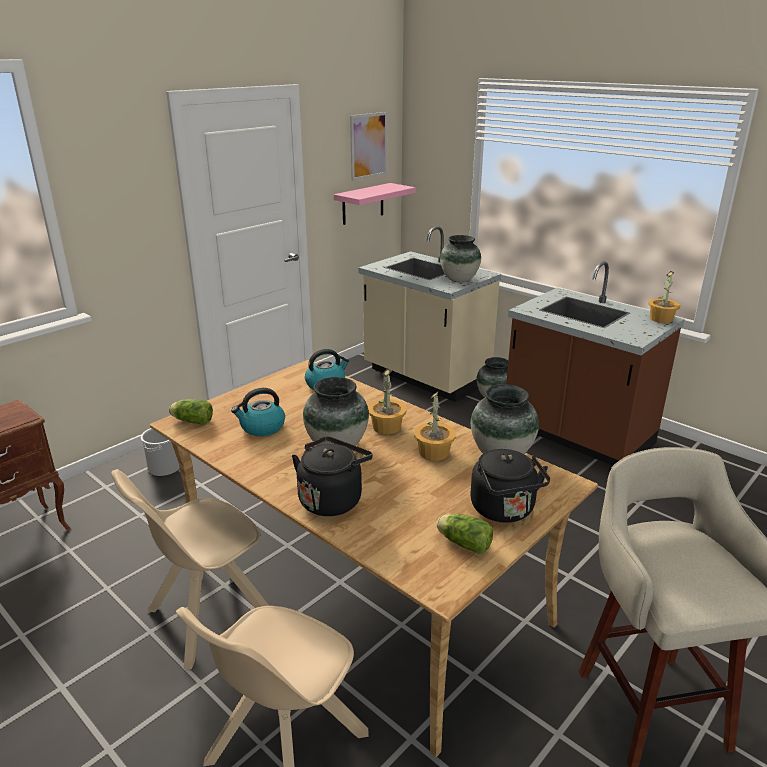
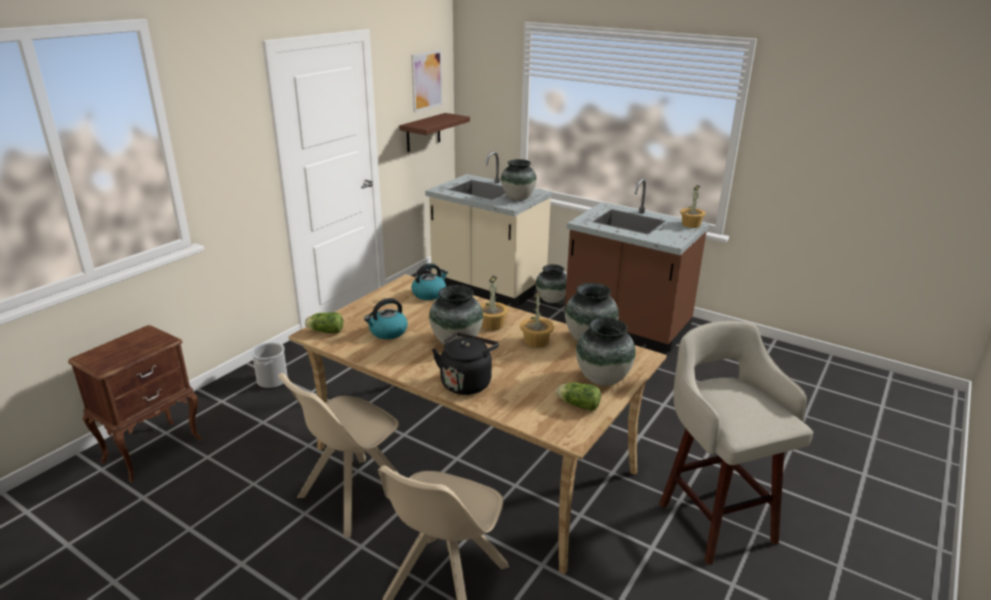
camera: 10 degrees left, 0 degrees up
pink shelf [334,183,416,225] -> brown shelf [399,113,470,152]
black kettle [470,449,550,523] -> vase [576,317,636,386]

